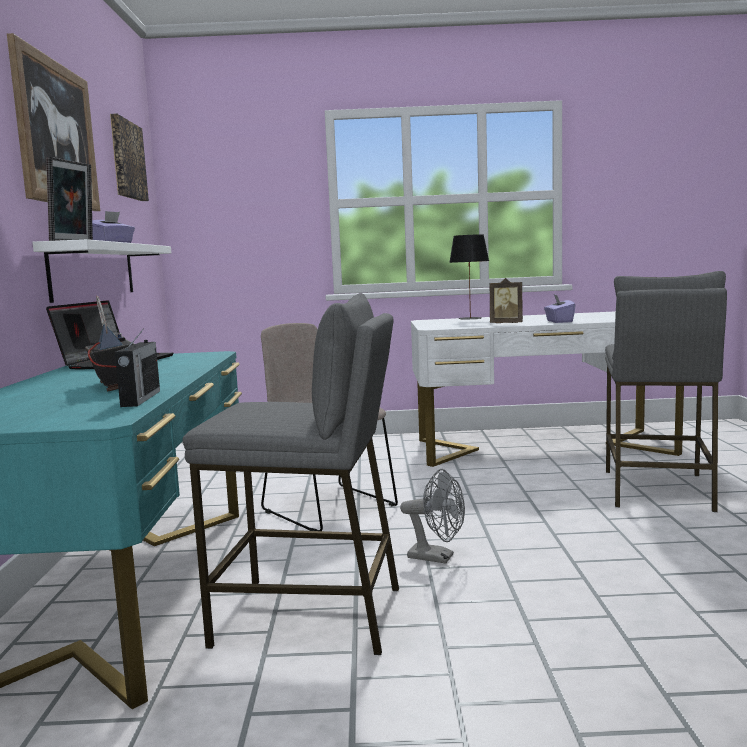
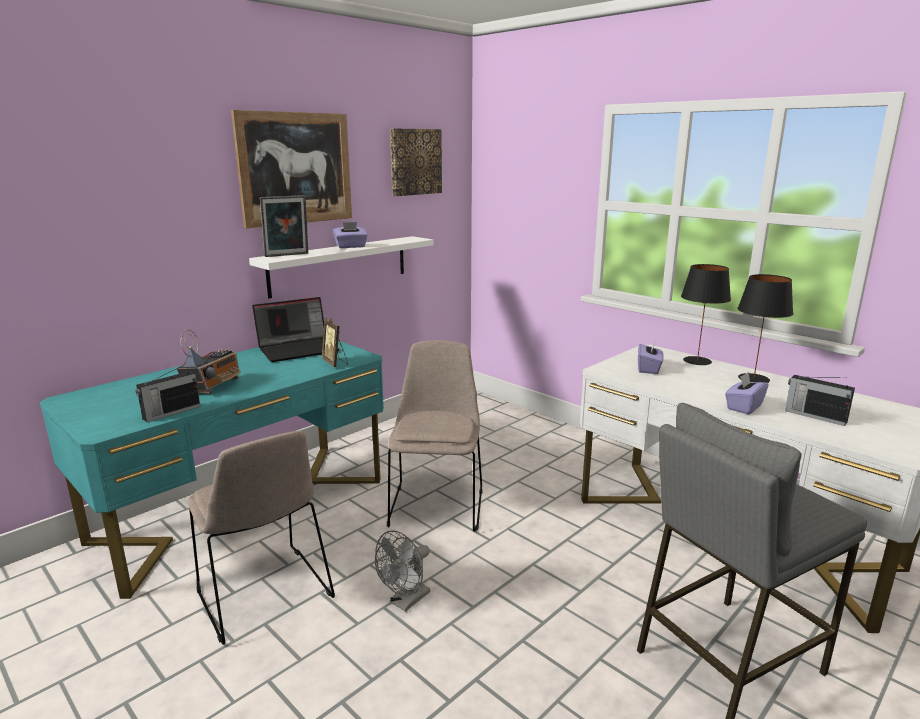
camera: 45 degrees right, 10 degrees up
grey stool [182,293,399,655] -> beige chair [188,430,335,645]
grey fan [400,469,465,564] -> grey fan turned 60 degrees clockwise [375,530,430,612]
picture frame [490,278,523,323] -> picture frame moved to [322,318,348,367]
none -> purple tissue box [638,339,664,374]
none -> black table lamp [737,274,793,383]
none -> radio [785,375,855,426]

